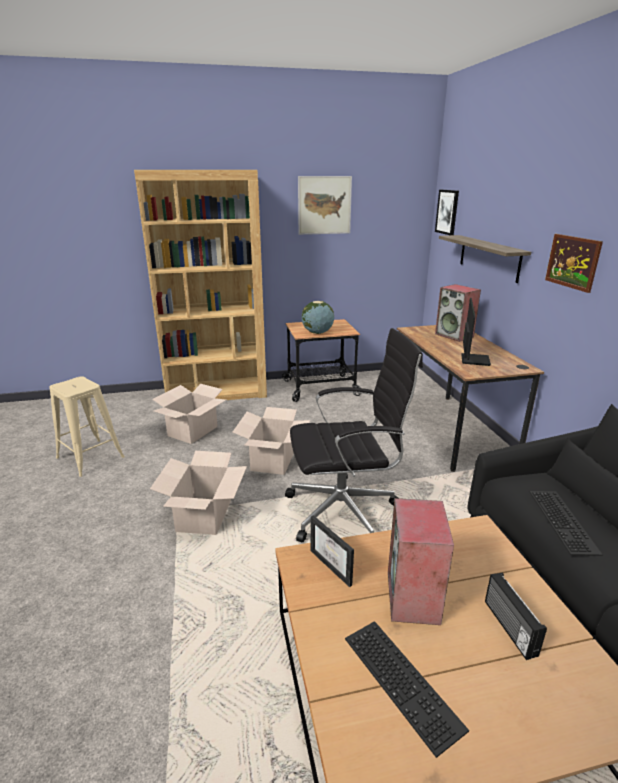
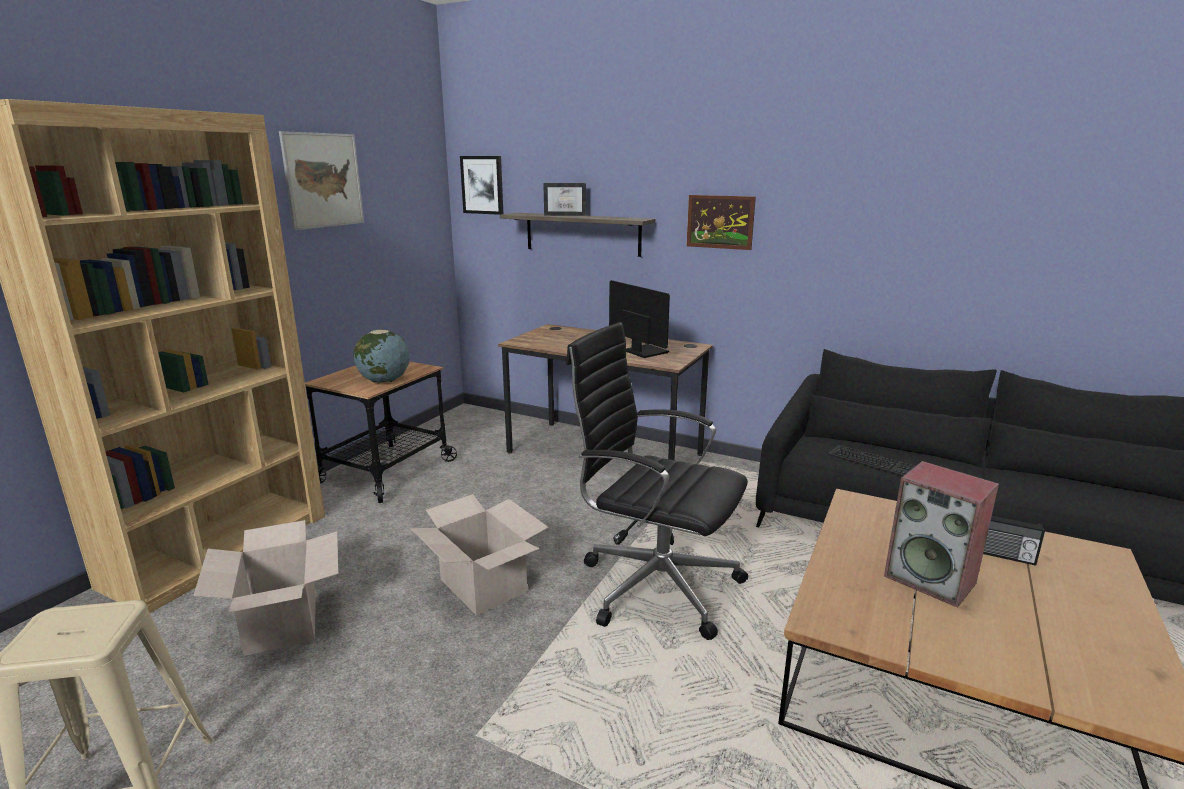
camera: 50 degrees left, 5 degrees down
cardboard box [150,451,247,535] -> none
black office chair [285,328,423,543] -> black office chair turned 90 degrees counterclockwise [566,322,748,640]
picture frame [311,515,354,587] -> picture frame moved to [543,183,586,216]
keyboard [345,621,469,758] -> none
speaker [435,284,481,342] -> none

